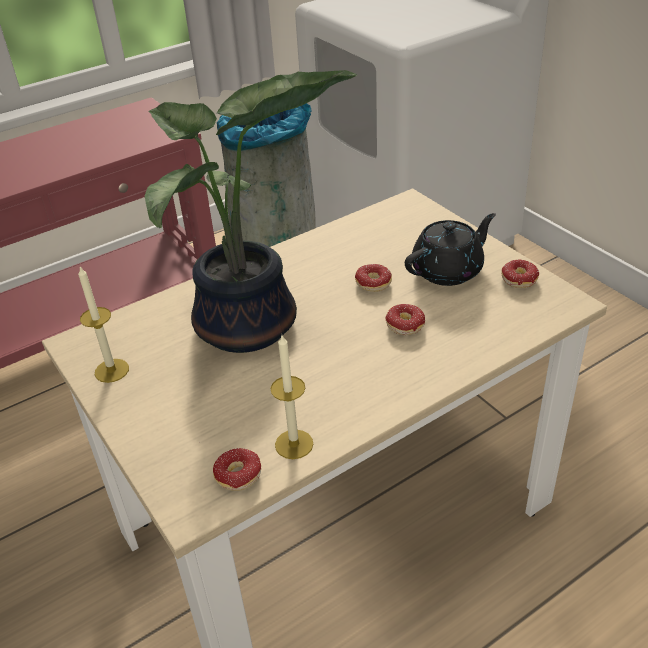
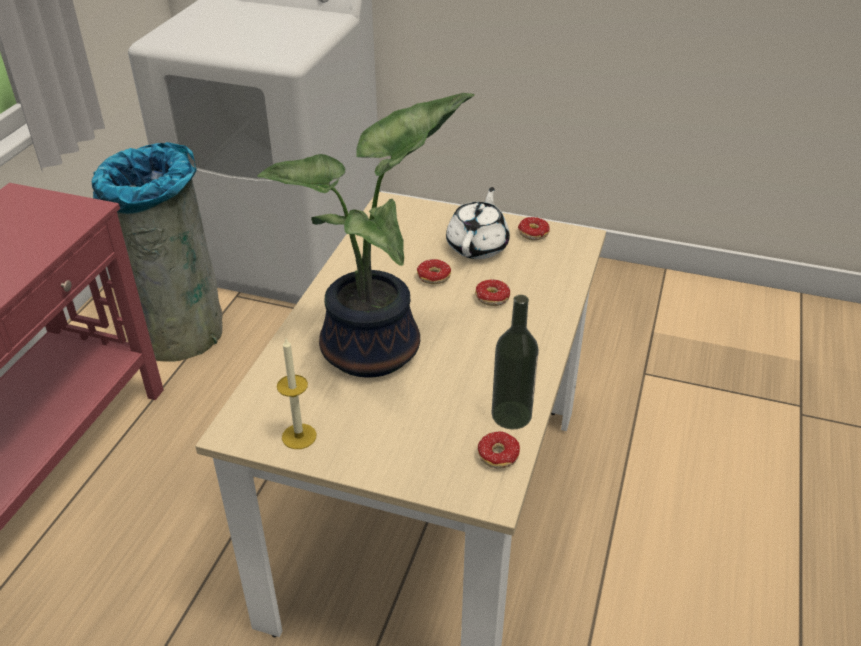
camera: 40 degrees left, 0 degrees up
candle [271,335,313,459] -> bottle [492,295,539,430]
black teapot [405,213,496,286] -> white teapot [446,187,510,259]

